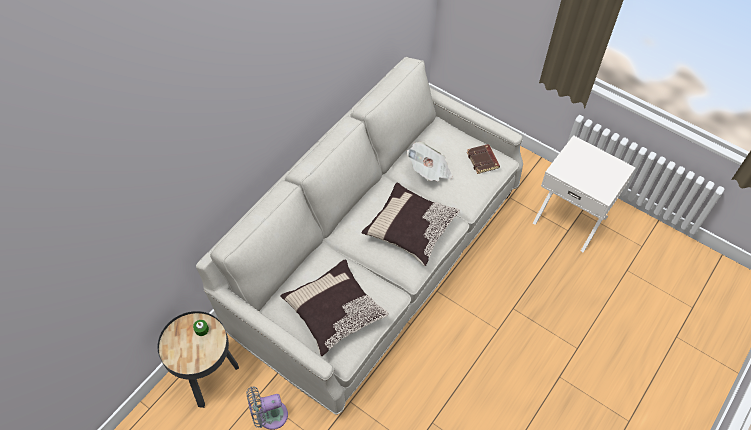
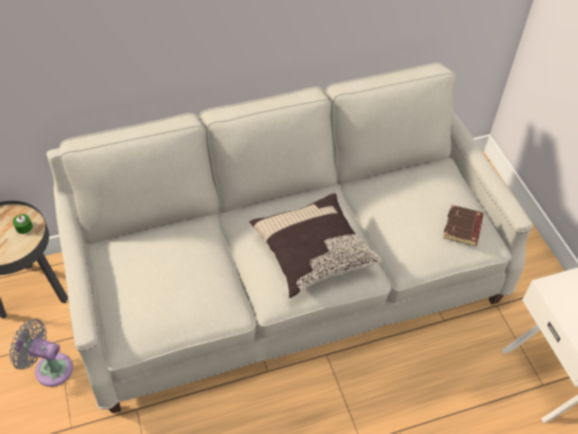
camera: 35 degrees right, 5 degrees down
pillow [280,259,389,356] -> none
newspaper [407,142,453,182] -> none

